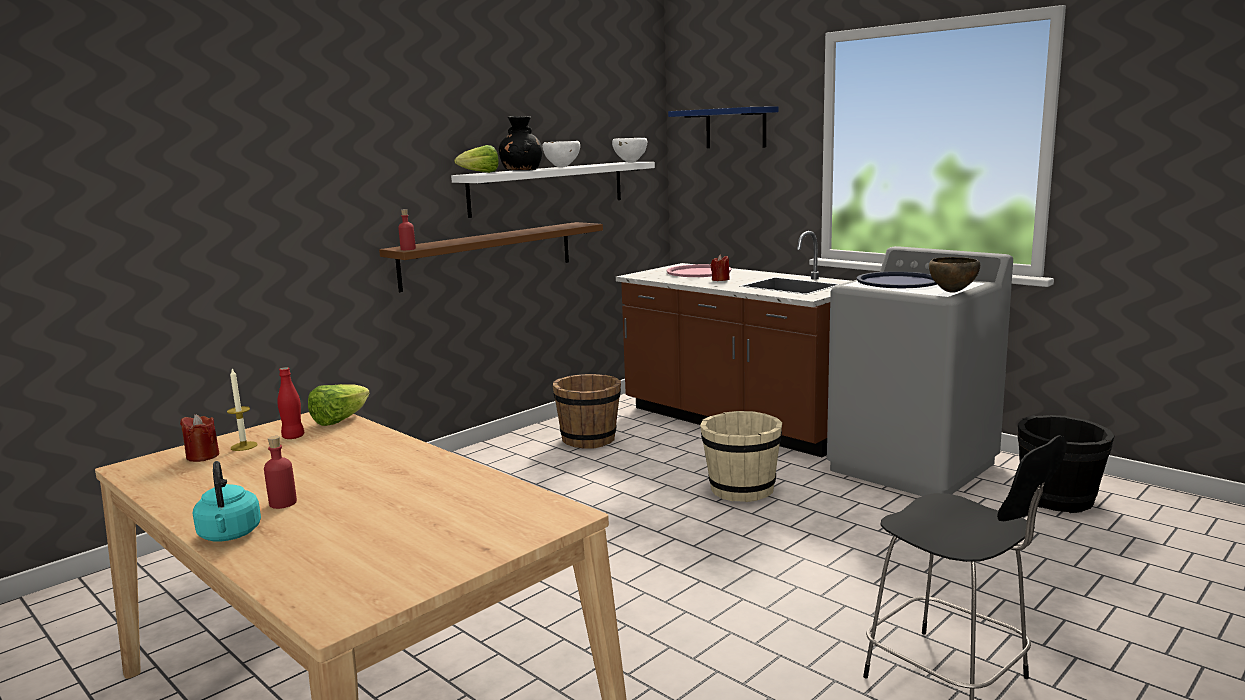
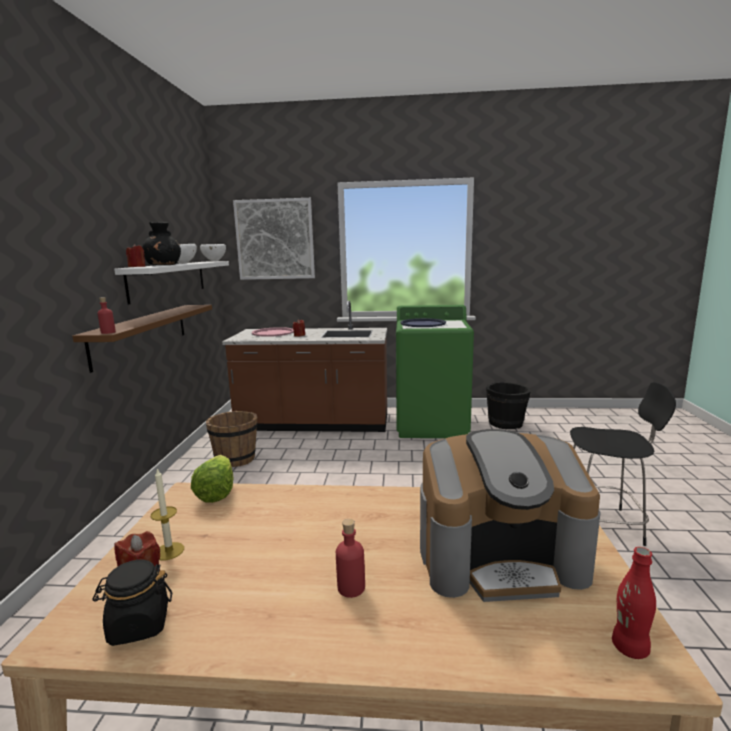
camera: 40 degrees left, 0 degrees up
turquoise kettle [193,461,261,542] -> none
red bottle [277,367,304,439] -> red bottle moved to [612,547,656,659]
lettuce [454,145,499,173] -> red candle [126,244,145,267]
blue shelf [668,106,778,148] -> picture [233,198,315,280]
beige bucket [700,411,782,502] -> none
grey washing machine [827,246,1013,496] -> green washing machine [396,305,474,438]
brown bowl [929,257,980,293] -> none
none -> black jar [92,560,172,646]
none -> coffee machine [420,429,601,602]

